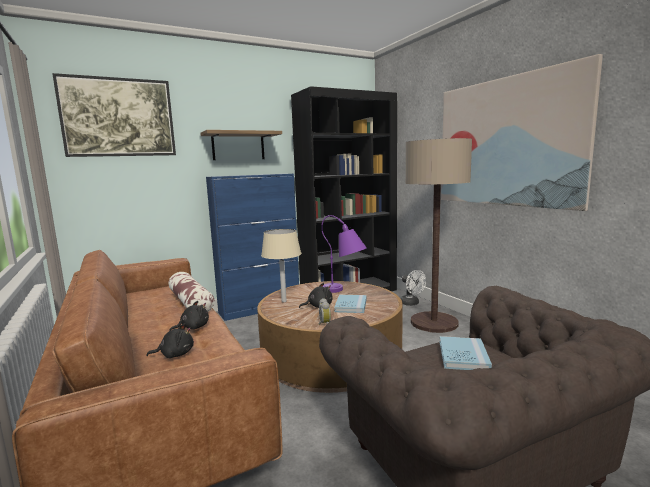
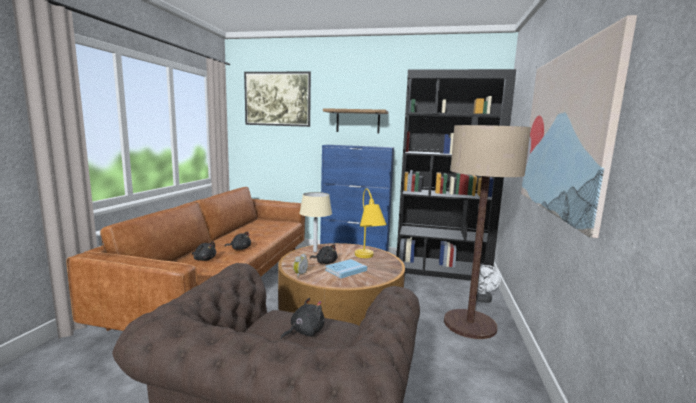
camera: 40 degrees right, 0 degrees up
pillow [168,272,214,312] -> none
purple table lamp [321,215,367,293] -> yellow table lamp [355,188,387,258]
blue book [440,336,492,370] -> black plush toy [280,298,325,339]

